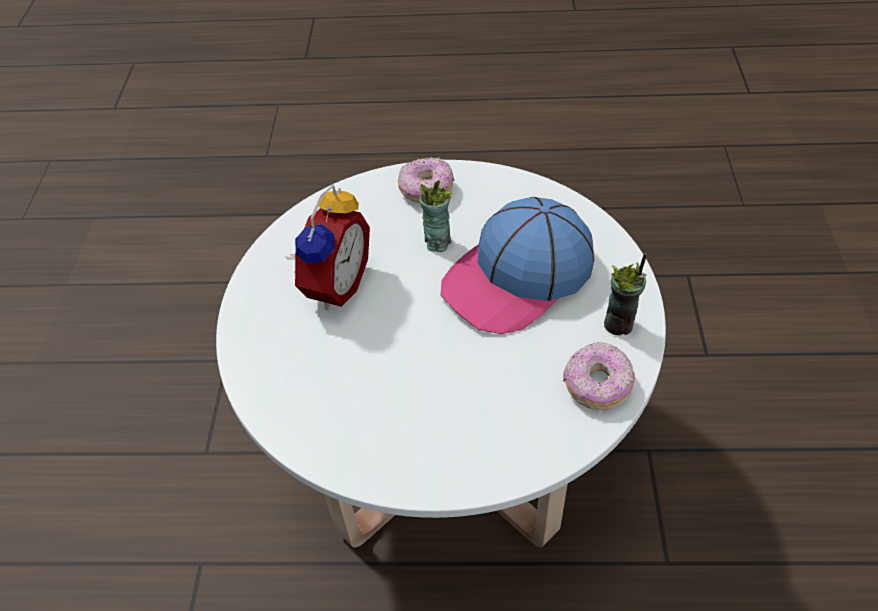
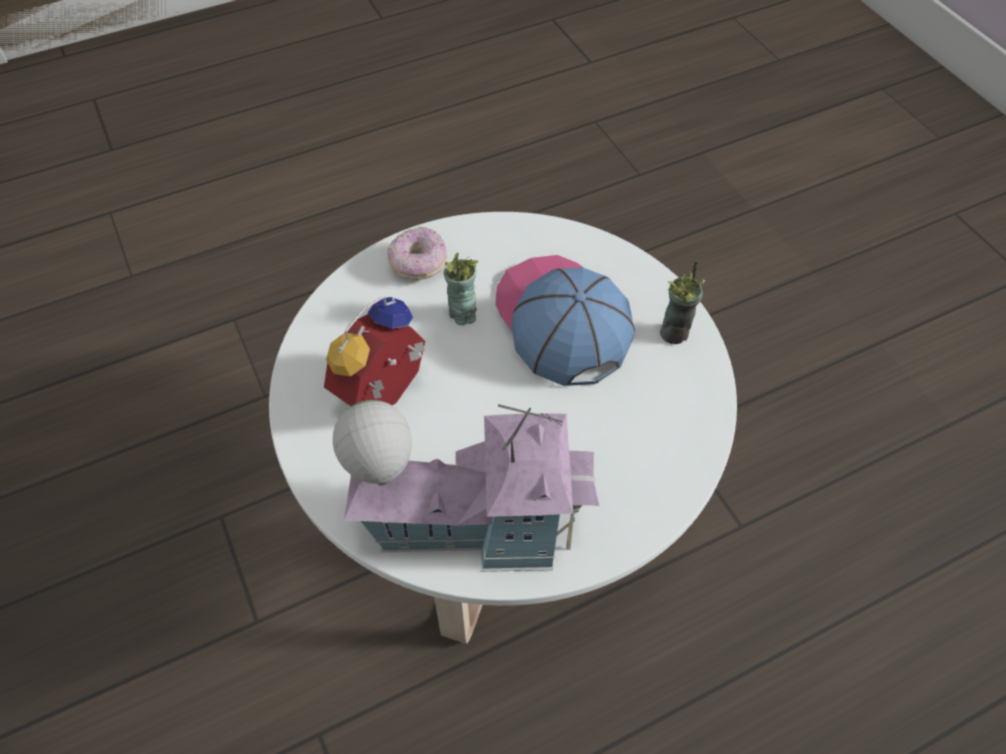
camera: 30 degrees left, 5 degrees up
alarm clock [286,184,370,310] -> alarm clock turned 135 degrees counterclockwise [324,295,425,406]
cap [440,197,594,334] -> cap turned 135 degrees clockwise [495,255,635,386]
donut [563,342,635,410] -> none
none -> toy house [333,400,600,572]

